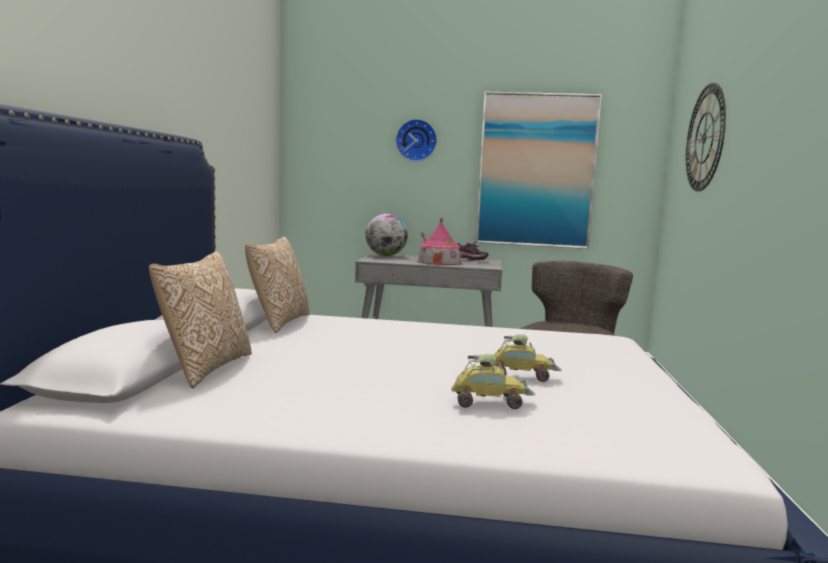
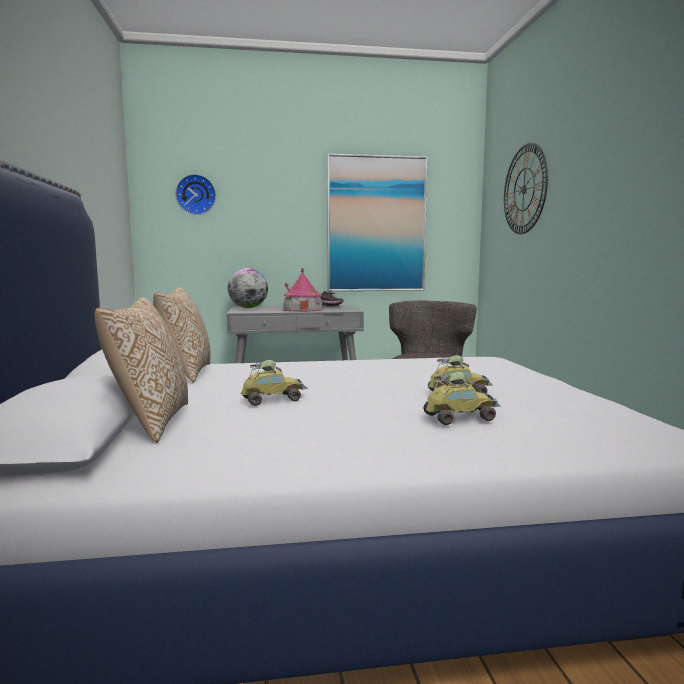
camera: 15 degrees left, 0 degrees up
wall clock [396,119,437,162] -> wall clock moved to [175,174,216,215]
none -> toy car [241,360,308,406]

